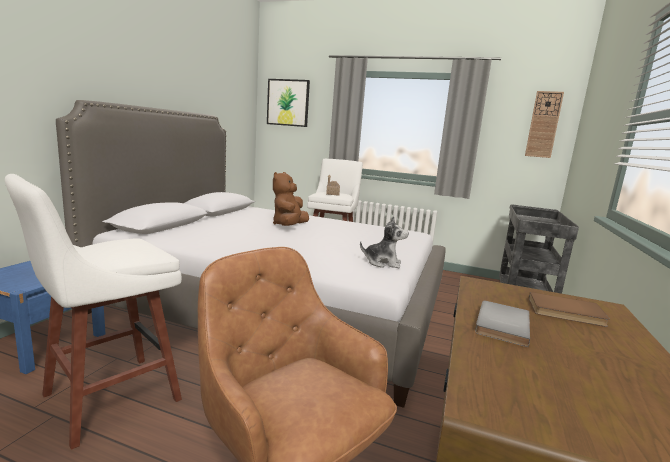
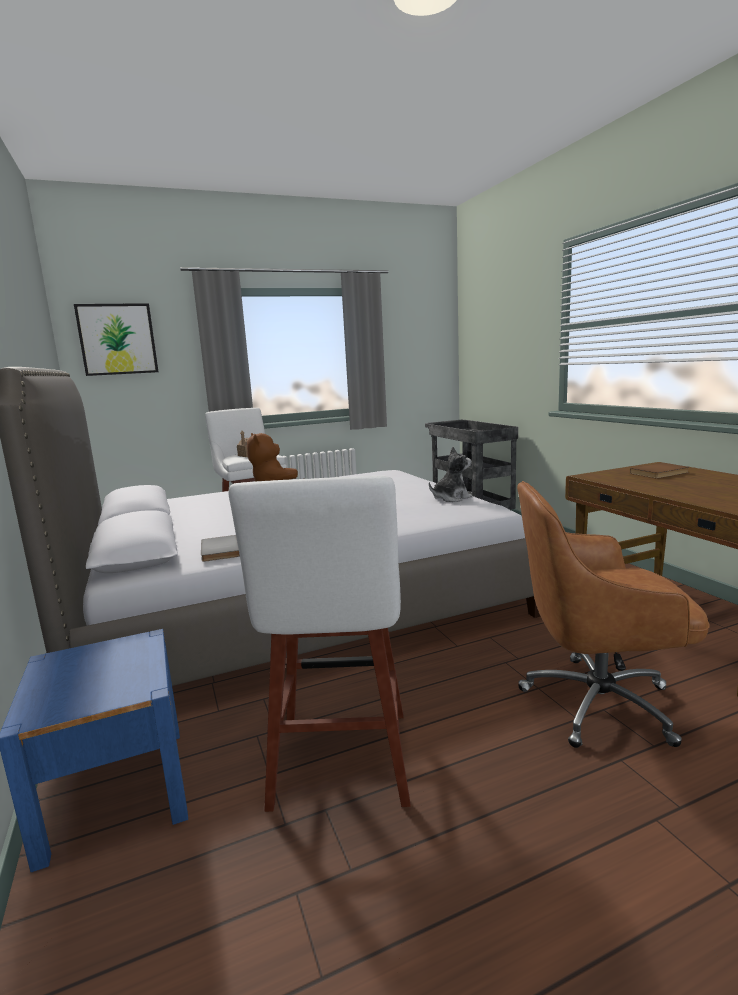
camera: 40 degrees left, 0 degrees up
grey book [475,300,530,347] -> grey book moved to [201,535,240,562]
wall clock [525,91,564,158] -> none

